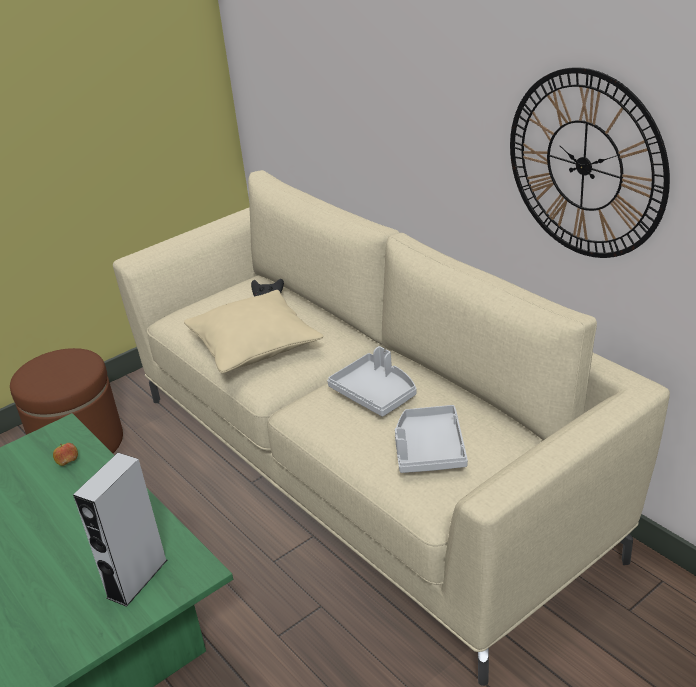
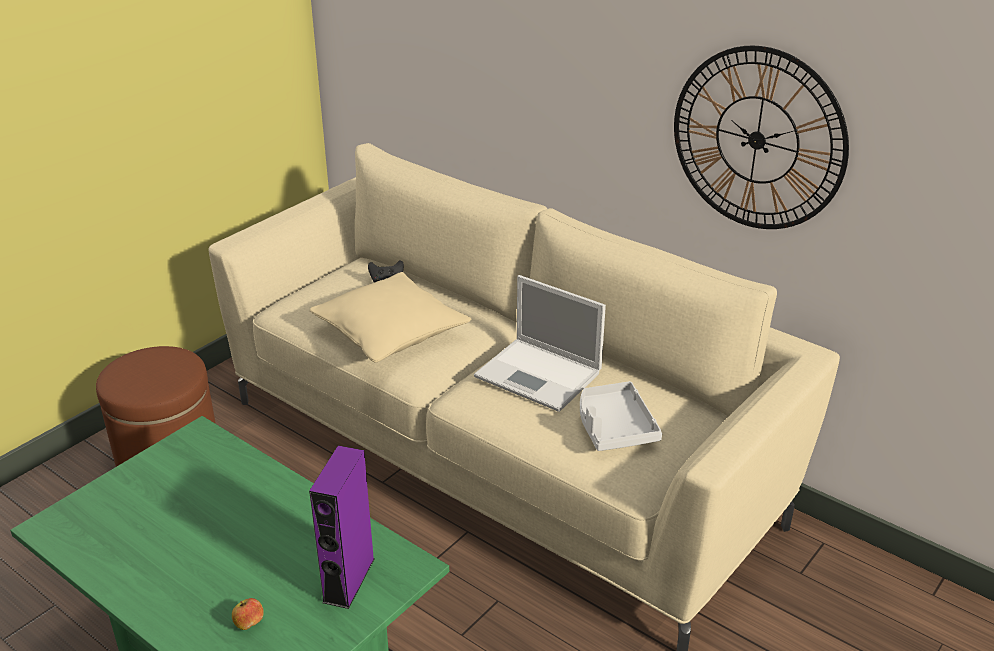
camera: 15 degrees left, 0 degrees up
apple [53,443,78,466] -> apple moved to [232,598,264,630]
grey speaker [73,453,167,607] -> purple speaker [309,446,375,609]
grey tray [327,346,417,417] -> laptop [474,275,606,412]

